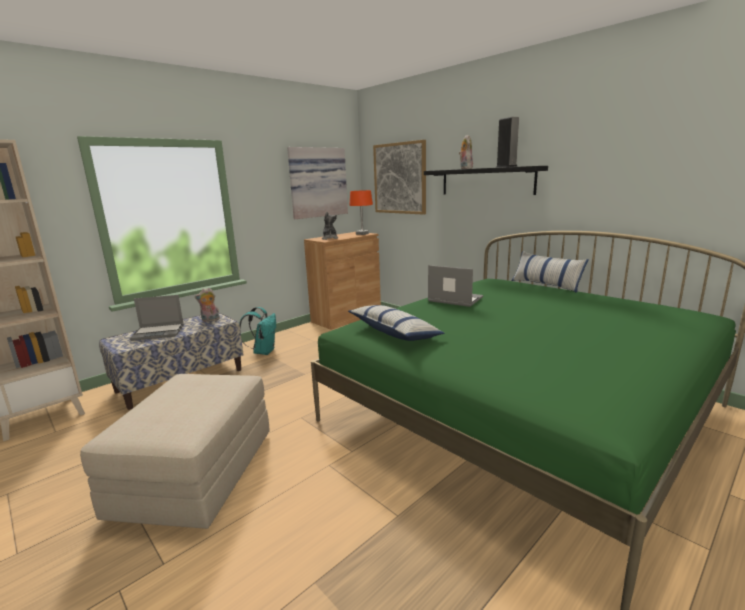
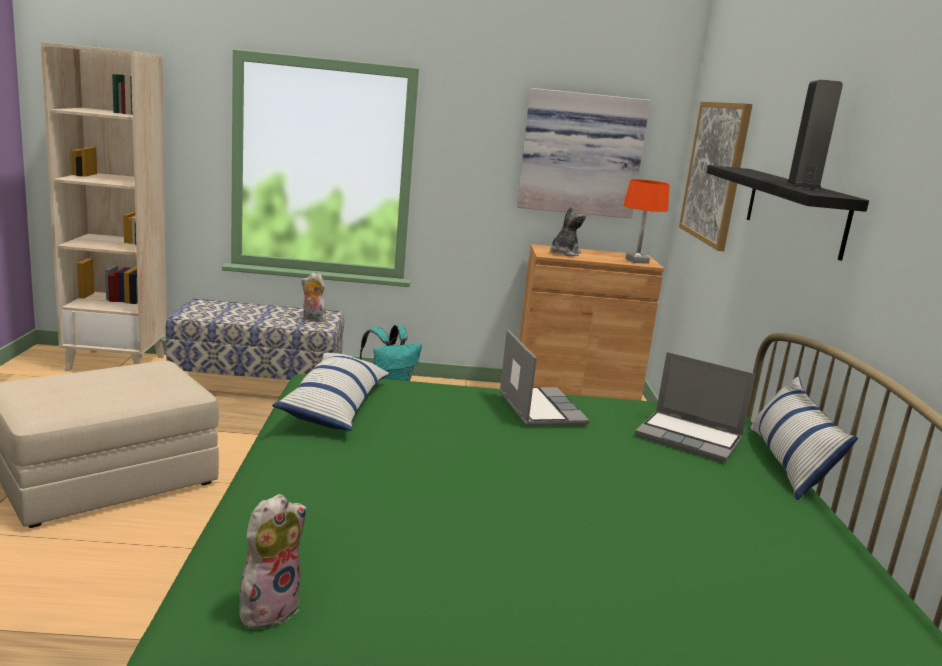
camera: 40 degrees right, 0 degrees up
laptop [130,295,184,341] -> laptop moved to [635,352,756,462]
plush toy [459,135,473,169] -> plush toy moved to [239,494,307,628]

